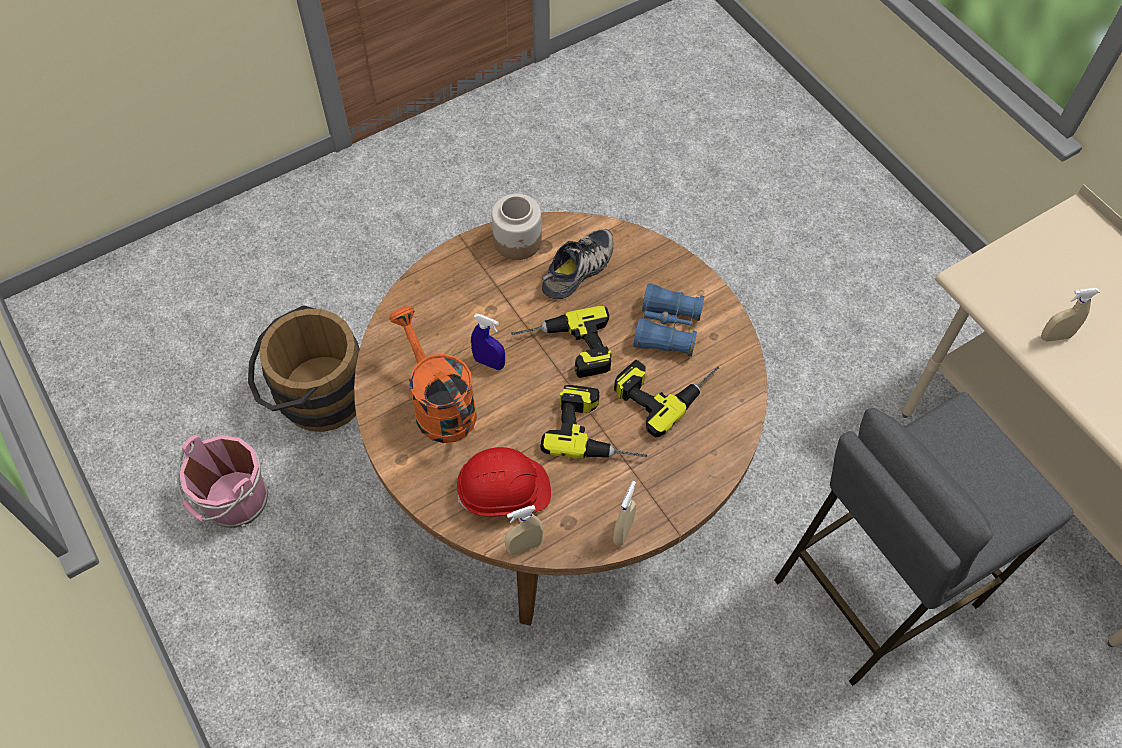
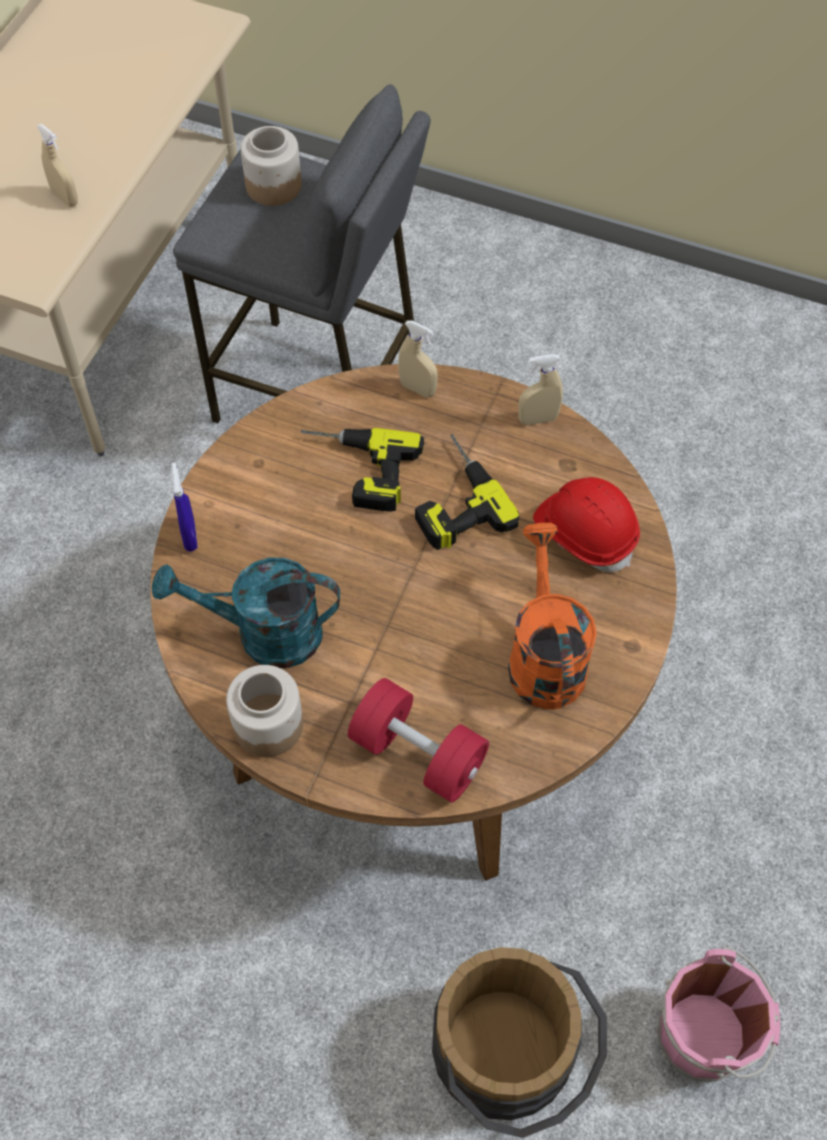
camera: 125 degrees left, 0 degrees up
orange watering can [389,306,477,443] -> orange watering can turned 150 degrees clockwise [508,523,597,710]
blue spray bottle [471,314,505,370] -> blue spray bottle moved to [171,463,198,551]
beige spray bottle [504,505,544,555] -> beige spray bottle moved to [398,320,438,398]
power drill [511,305,612,378] -> none
shoe [542,228,614,299] -> turquoise watering can [152,558,340,668]
blue binoculars [633,283,705,357] -> none
none -> jar [241,126,302,206]
none -> red dumbbell [348,678,489,802]

